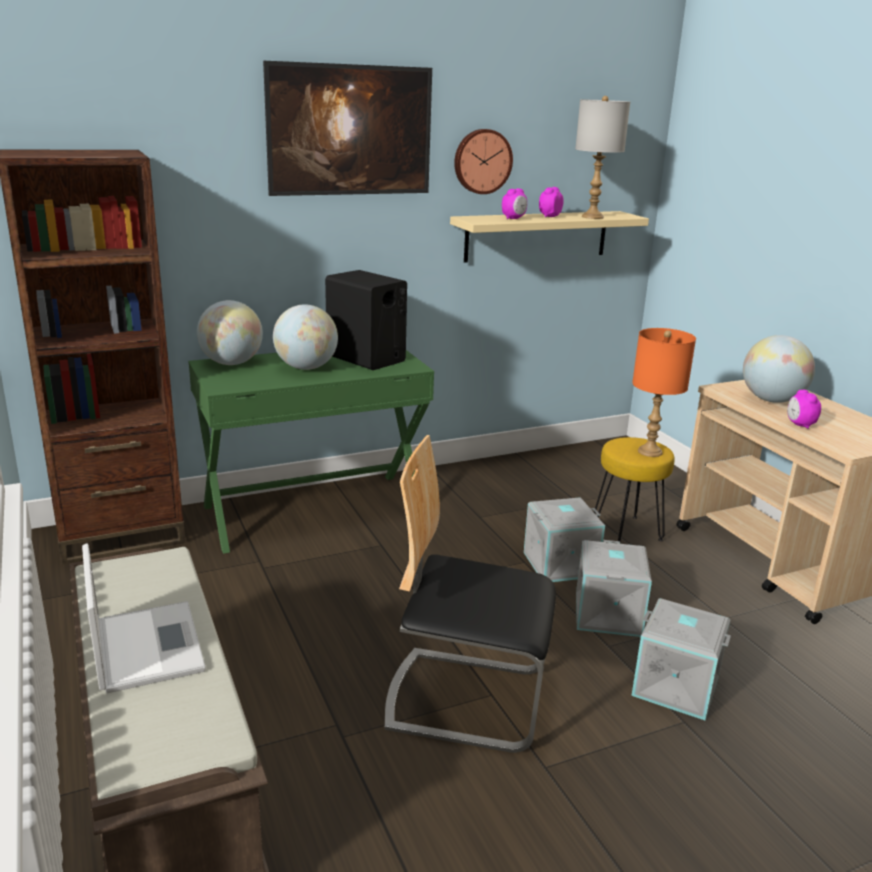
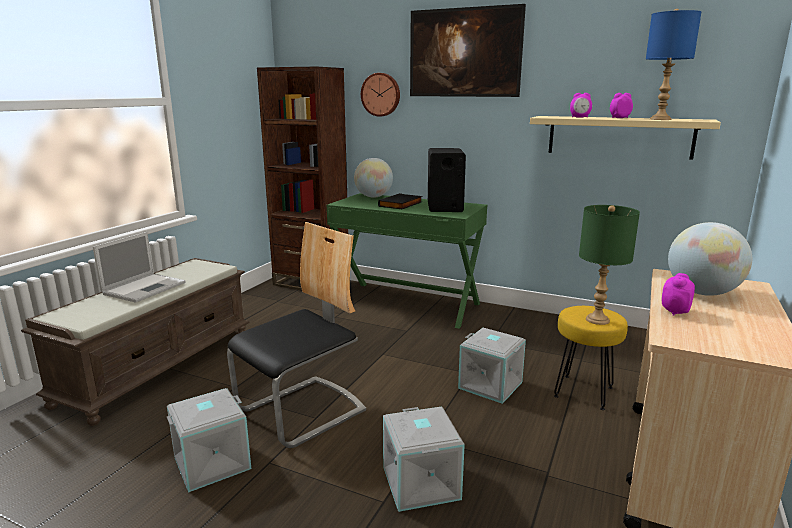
camera: 50 degrees right, 5 degrees down
globe [273,304,338,370] -> black book [378,193,422,209]
chair [385,435,556,753] -> chair turned 75 degrees clockwise [227,222,366,448]
wall clock [454,129,513,194] -> wall clock moved to [361,73,400,117]
grey table lamp [575,96,630,219] -> blue table lamp [646,9,702,120]
grey storage box [576,540,652,637] -> grey storage box moved to [167,388,251,493]
orange table lamp [632,328,696,457] -> green table lamp [579,205,640,325]

